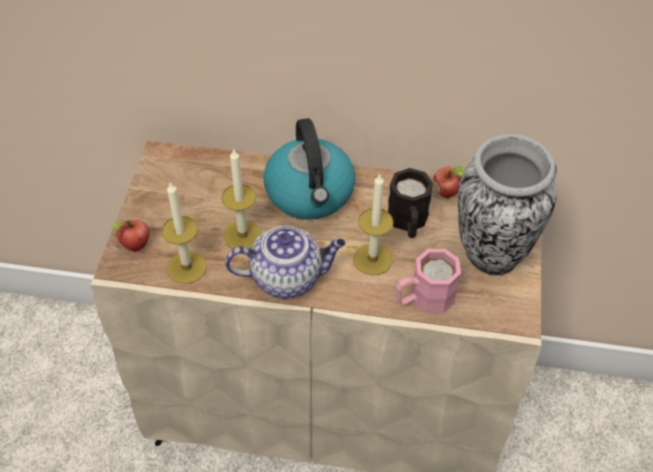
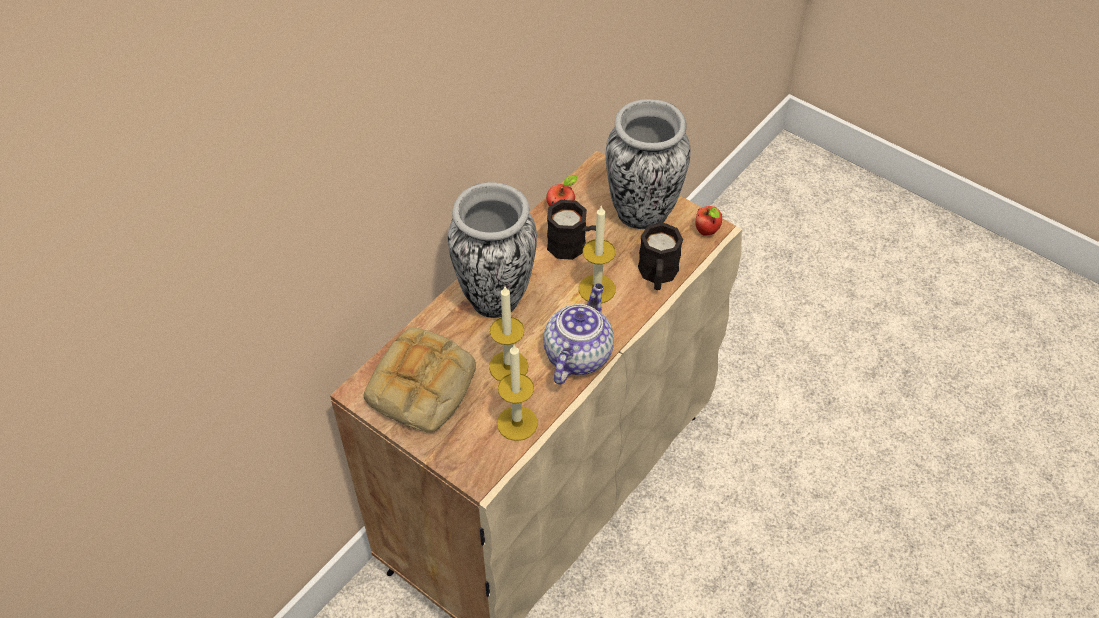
camera: 60 degrees left, 0 degrees up
apple [113,220,150,252] -> apple moved to [695,206,722,236]
kettle [264,118,355,219] -> vase [448,182,537,318]
pink mug [396,249,461,313] -> black mug [638,222,683,290]
none -> bread [364,328,476,433]

